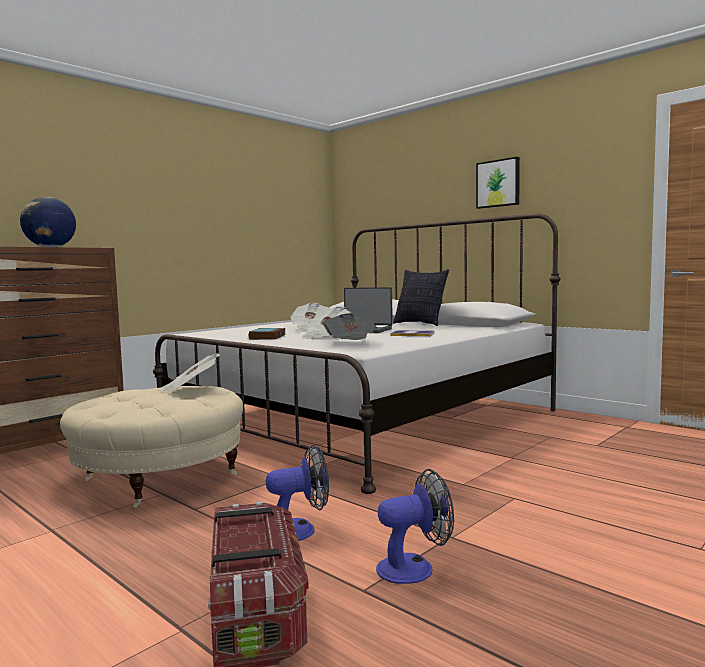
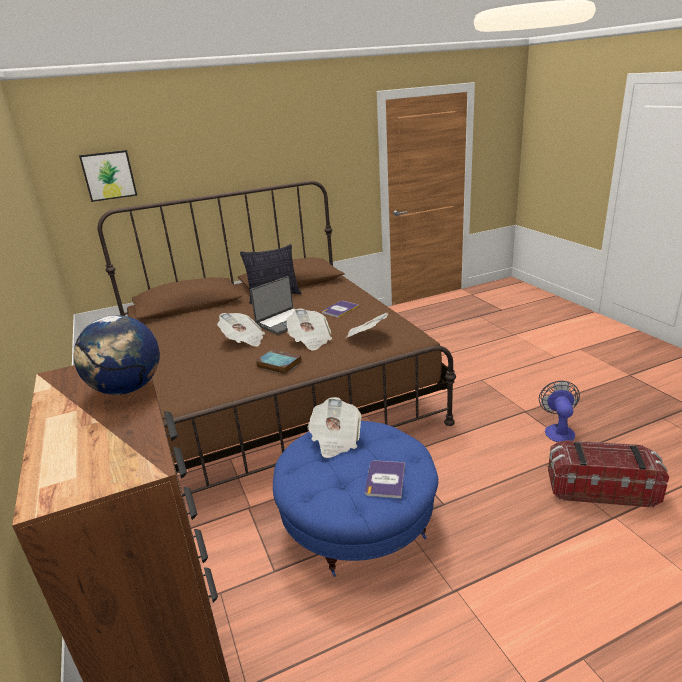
camera: 65 degrees left, 20 degrees up
beige ottoman [60,386,243,508] -> blue ottoman [273,421,438,577]
white bed [153,213,561,494] -> brown bed [98,181,456,497]
fan [266,445,329,541] -> none
picture [476,157,520,209] -> picture moved to [79,150,137,202]
none -> book [365,461,405,498]

